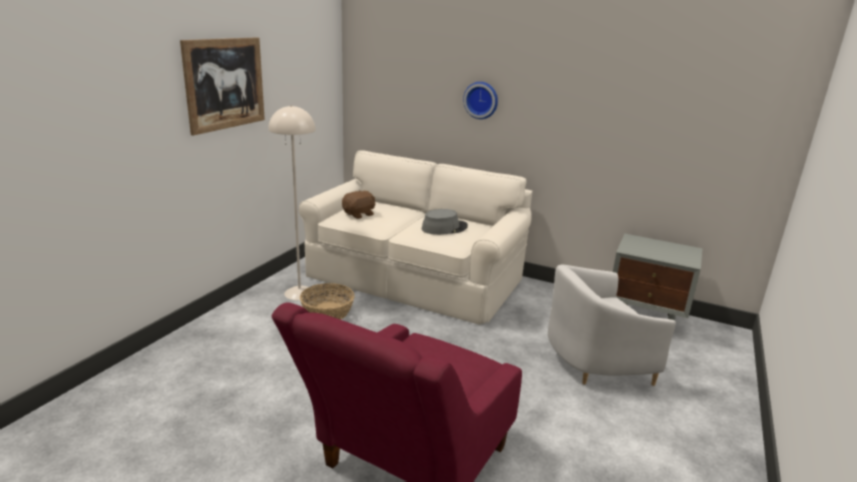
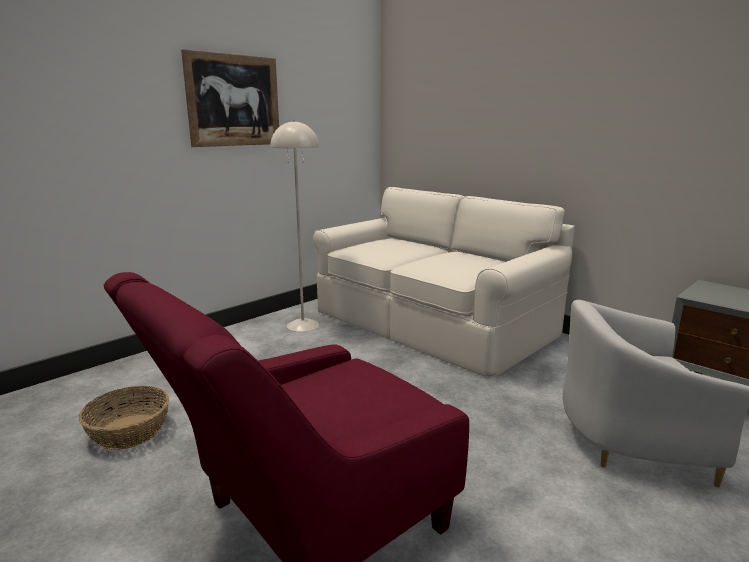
camera: 20 degrees right, 5 degrees down
basket [300,283,355,320] -> basket moved to [78,386,169,450]
brown plush toy [342,190,375,219] -> none
grey hat [422,209,468,235] -> none
wall clock [463,82,498,119] -> none

